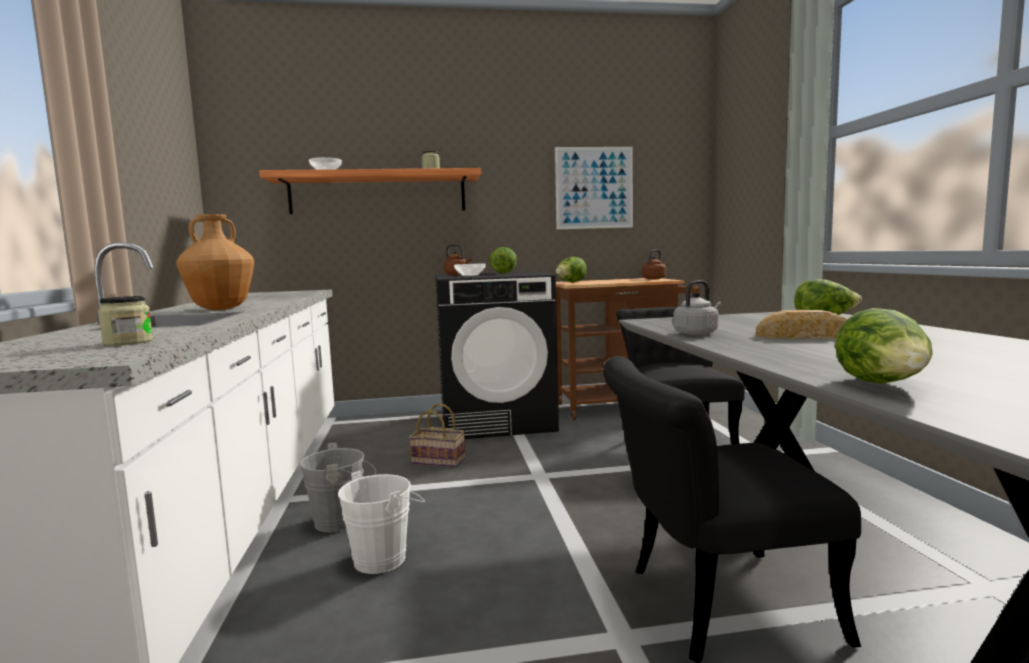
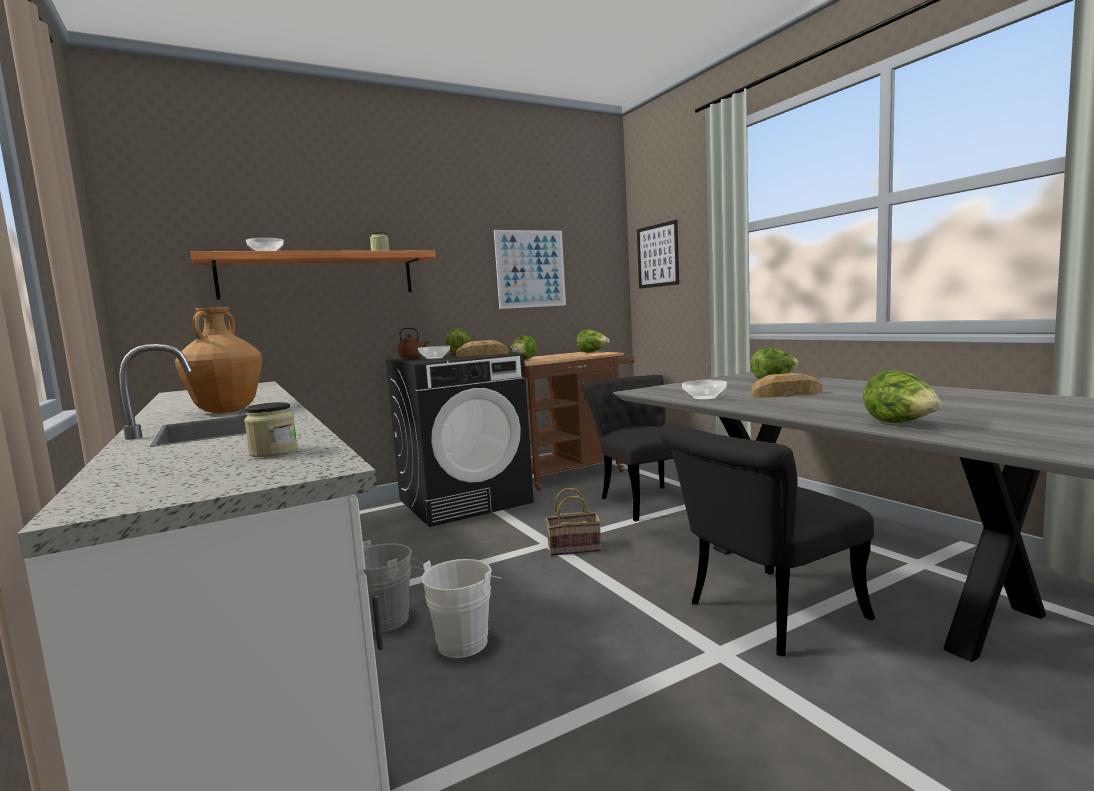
camera: 20 degrees left, 0 degrees up
basket [409,403,465,467] -> basket moved to [546,488,601,556]
brown kettle [642,250,668,279] -> lettuce [577,329,610,353]
grey kettle [673,280,721,335] -> bowl [682,380,727,400]
none -> bread [456,340,508,357]
none -> picture [637,220,679,289]

